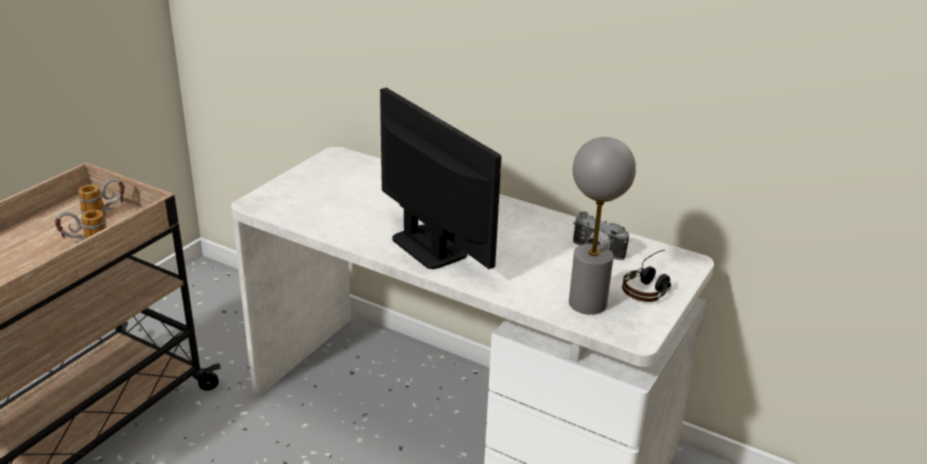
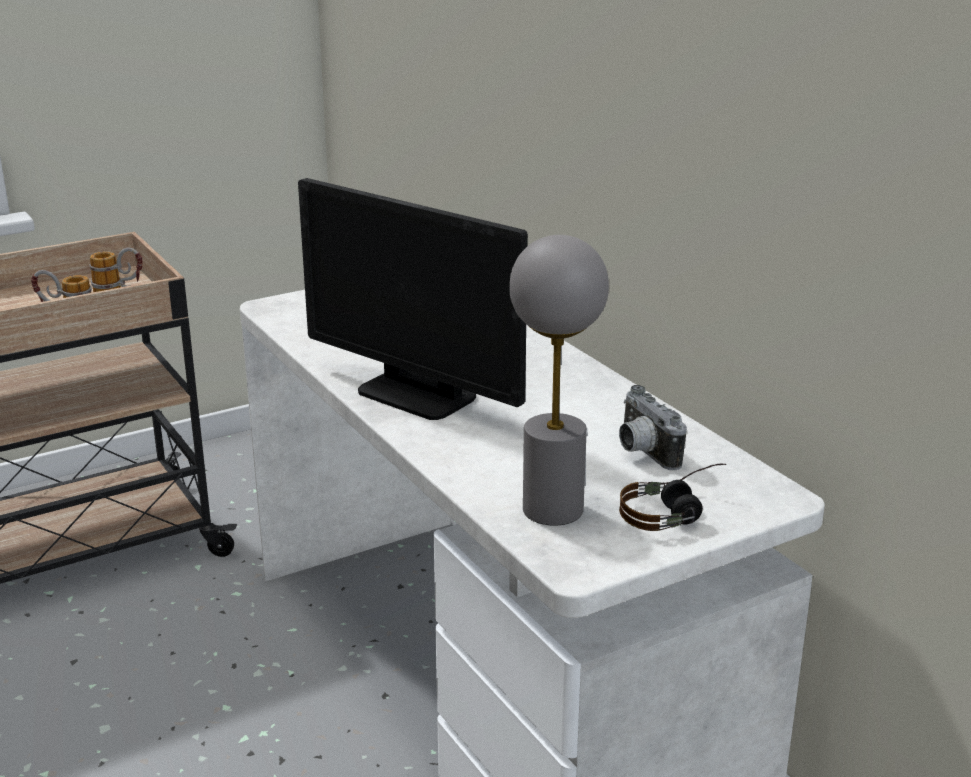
camera: 30 degrees right, 5 degrees down
monitor [380,88,501,269] -> monitor turned 135 degrees clockwise [298,178,528,420]

